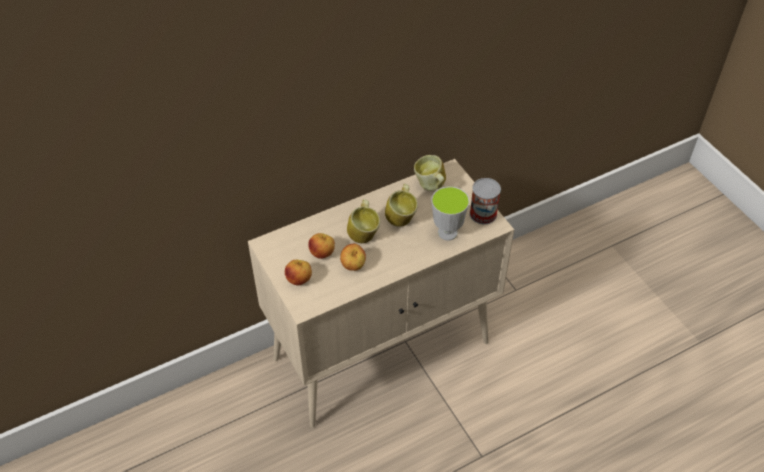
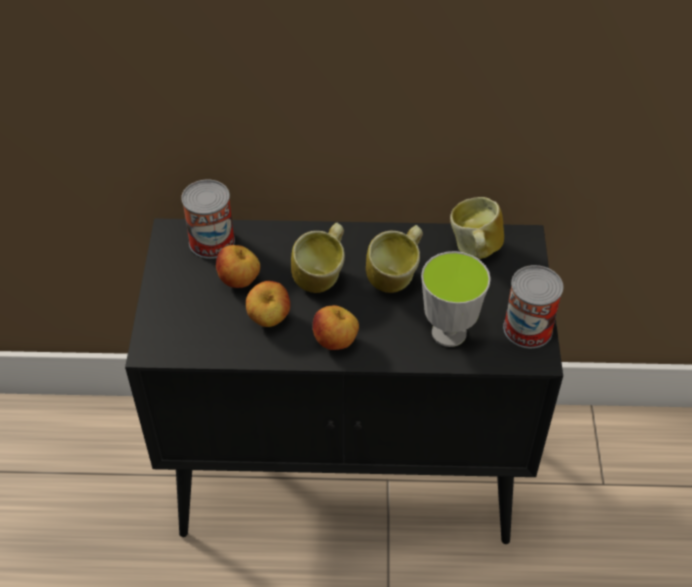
camera: 30 degrees right, 0 degrees up
beige cabinet [248,159,514,427] -> black cabinet [125,218,563,544]
apple [285,260,312,285] -> apple moved to [313,305,359,350]
none -> can [181,179,235,259]

